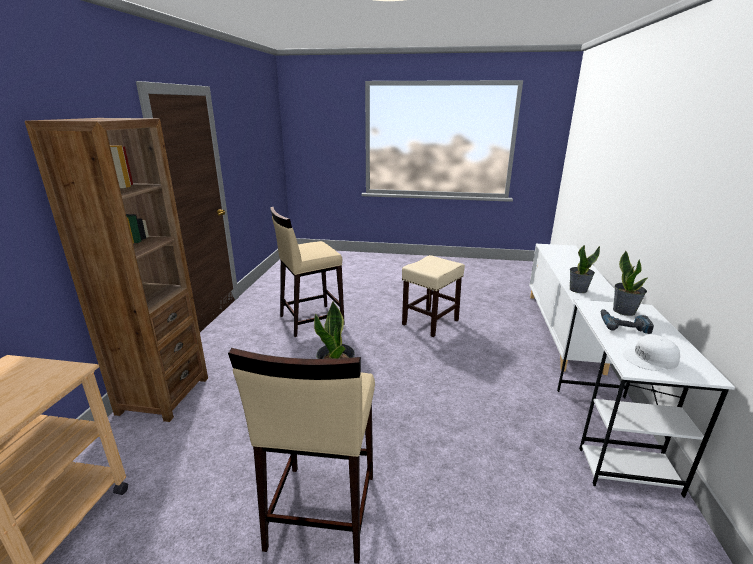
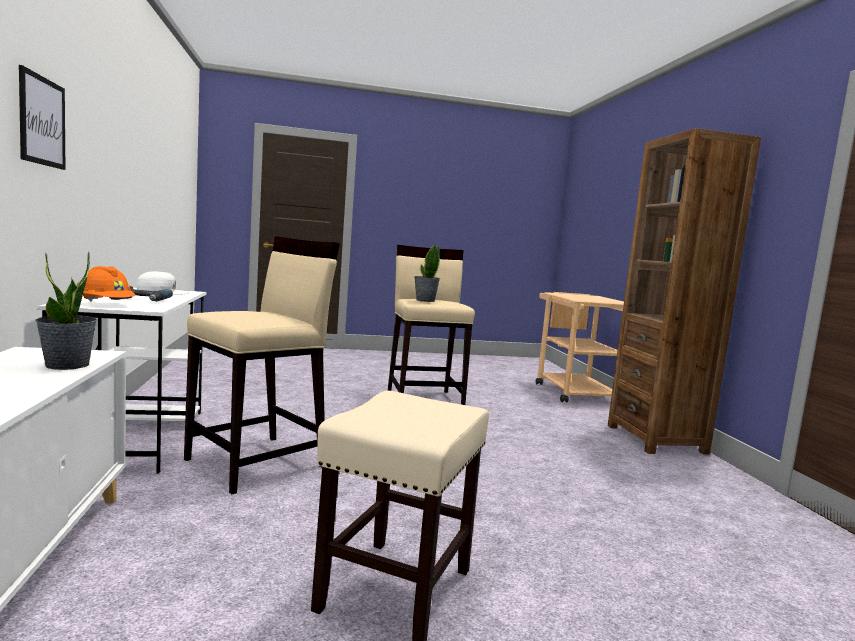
camera: 160 degrees right, 15 degrees down
beige stool [270,207,345,337] -> beige stool moved to [184,236,340,494]
potted plant [613,250,647,316] -> orange hard hat [83,266,136,301]
none -> picture [19,65,65,170]

